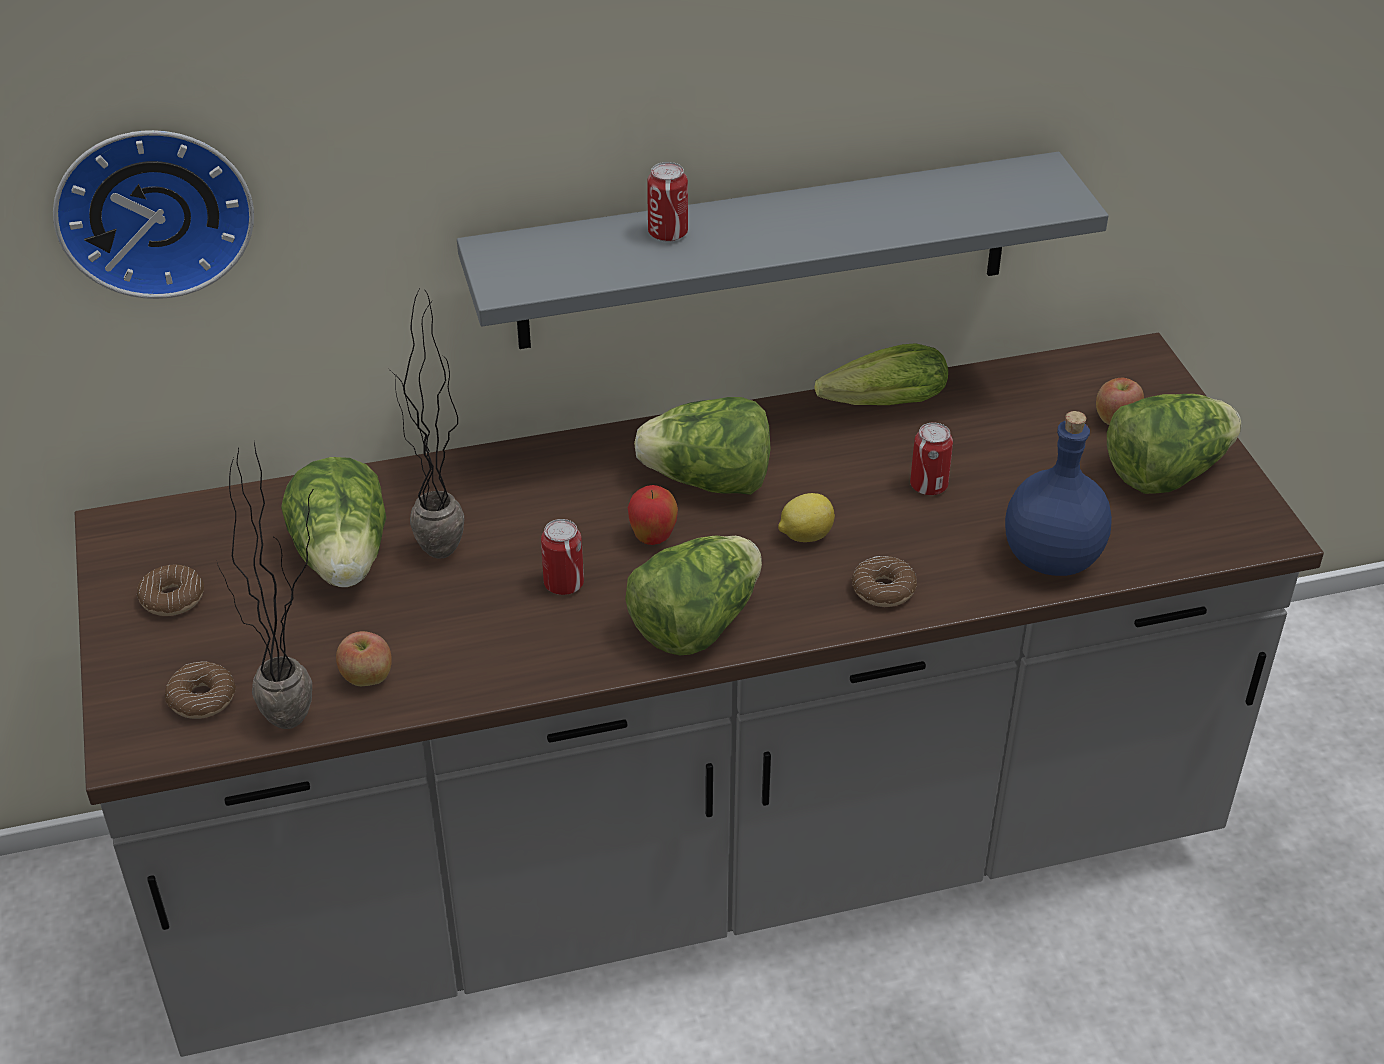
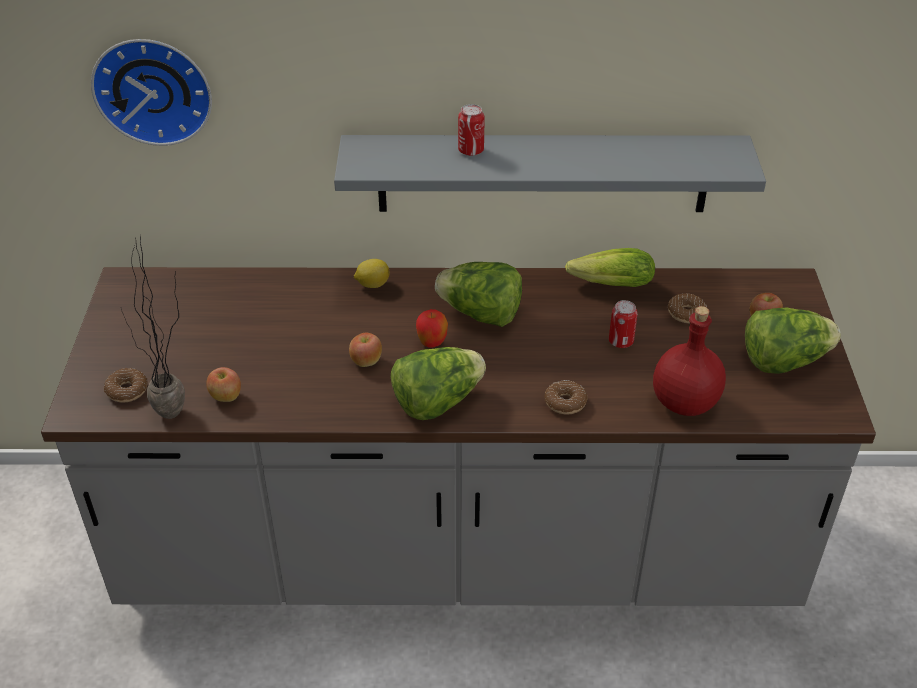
camera: 15 degrees right, 0 degrees up
donut [137,565,204,616] -> donut moved to [668,293,707,323]
lettuce [281,457,386,587] -> none
potted plant [390,290,464,559] -> none
can [541,519,584,595] -> apple [349,333,382,367]
lemon [778,493,835,542] -> lemon moved to [354,259,390,288]
blue bottle [1005,411,1112,576] -> red bottle [653,306,726,416]

